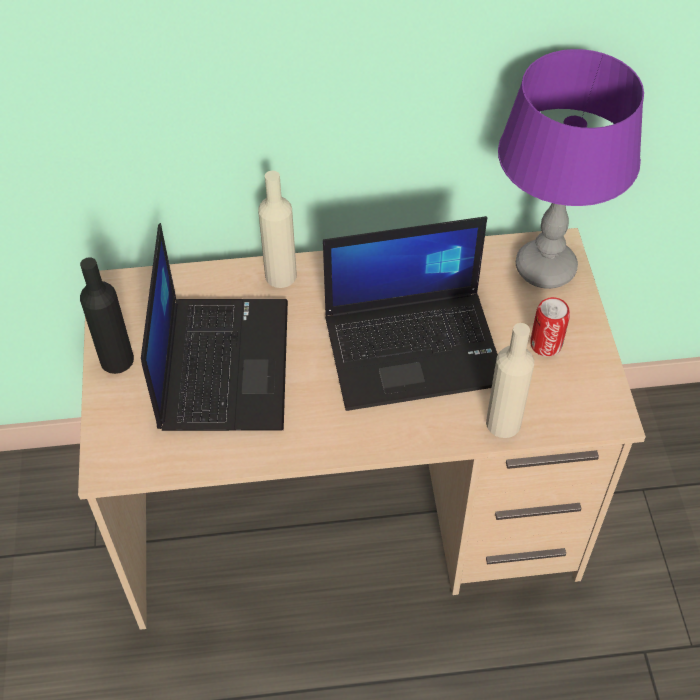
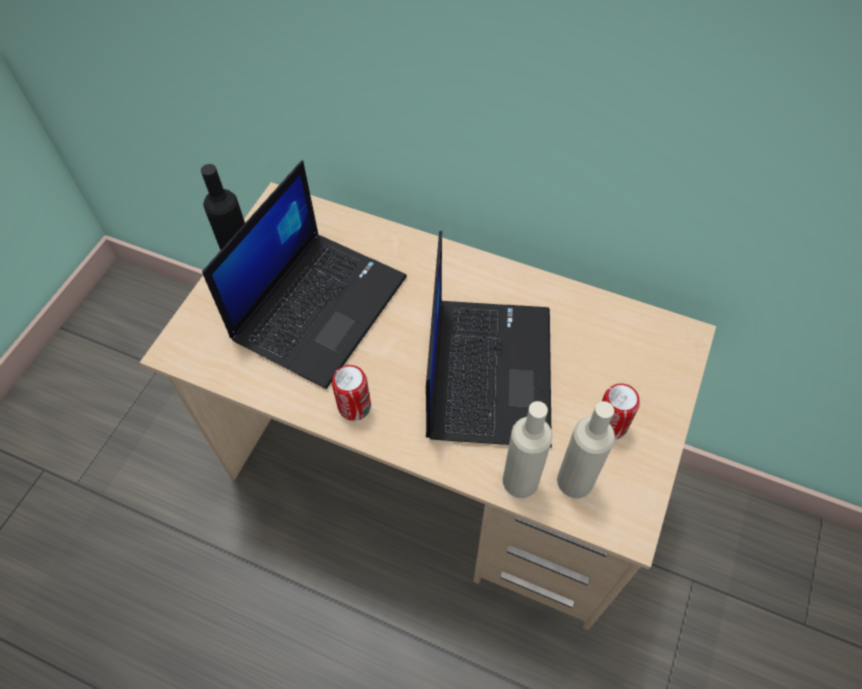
camera: 30 degrees right, 5 degrees up
beige bottle [258,171,297,288] -> beige bottle moved to [557,401,615,498]
laptop [323,216,498,411] -> laptop turned 105 degrees counterclockwise [426,230,552,448]
purple table lamp [498,49,644,289] -> none
none -> can [332,365,371,421]

